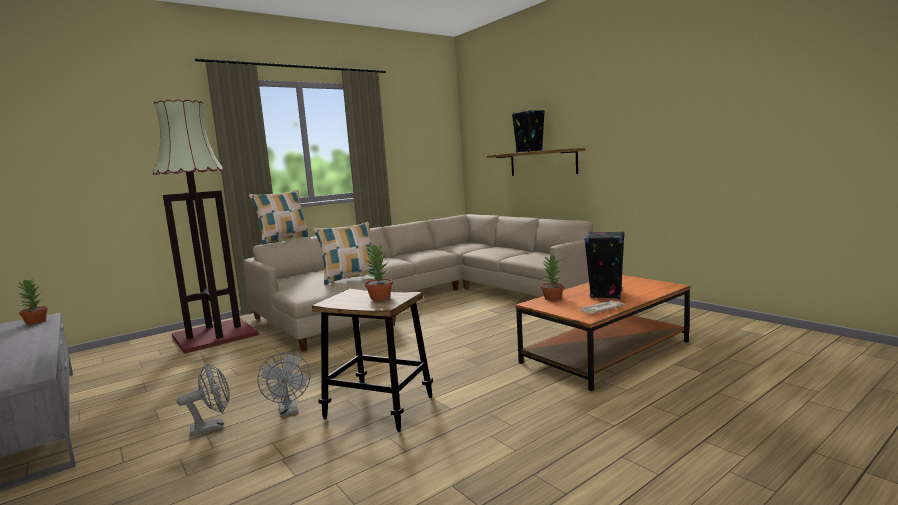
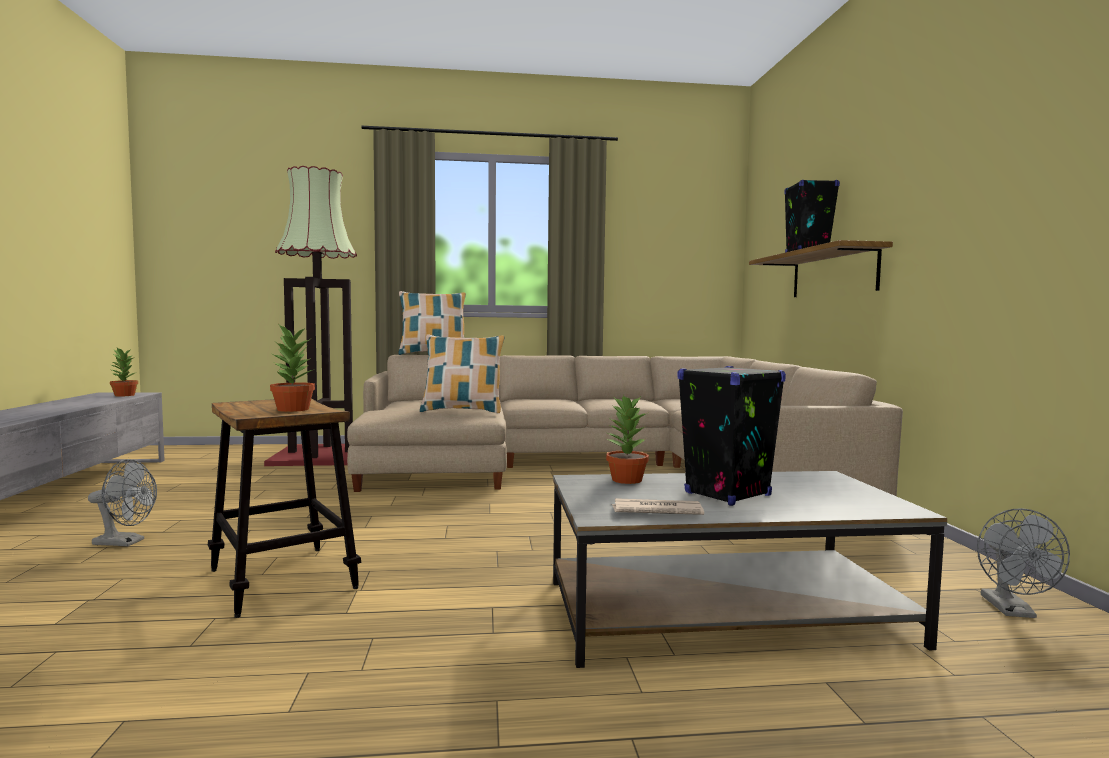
camera: 30 degrees right, 5 degrees down
grey fan [258,352,310,417] -> grey fan moved to [977,508,1070,618]
orange coffee table [515,275,691,391] -> grey coffee table [553,471,947,668]

